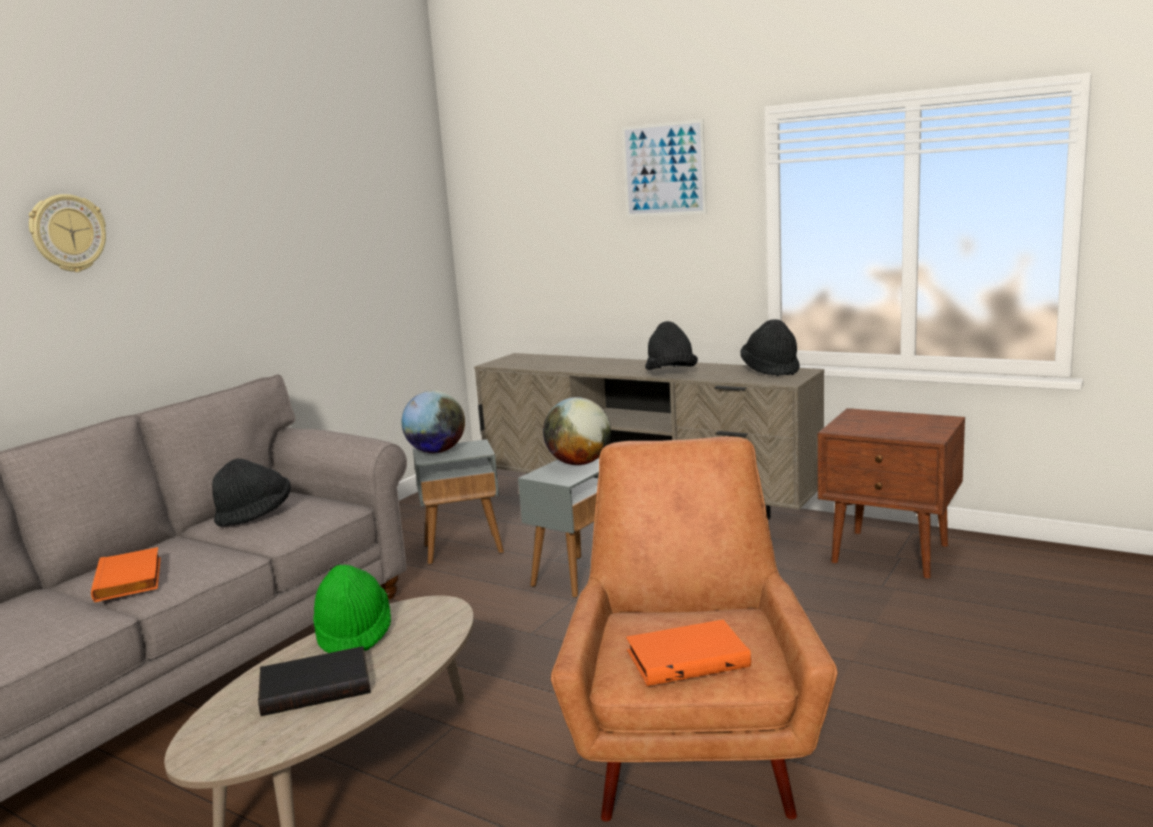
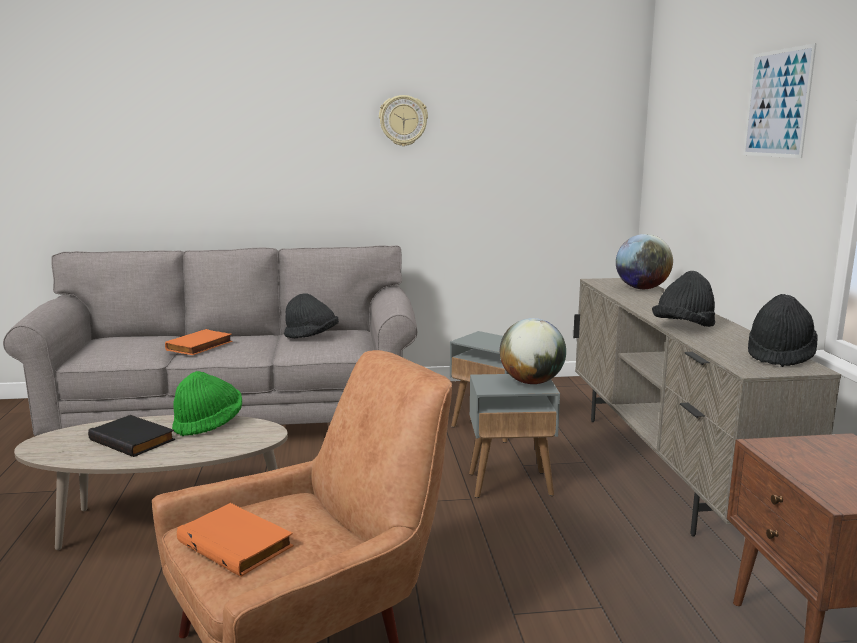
camera: 50 degrees right, 0 degrees up
wall clock [29,194,106,272] -> wall clock moved to [379,95,428,146]
globe [401,391,465,453] -> globe moved to [616,234,673,289]

